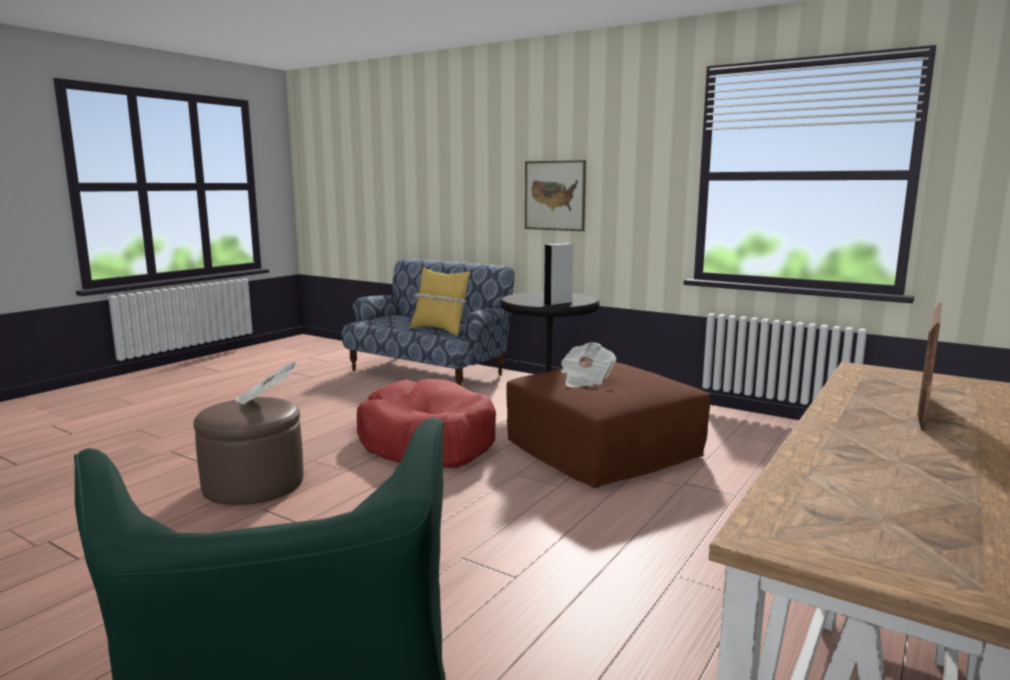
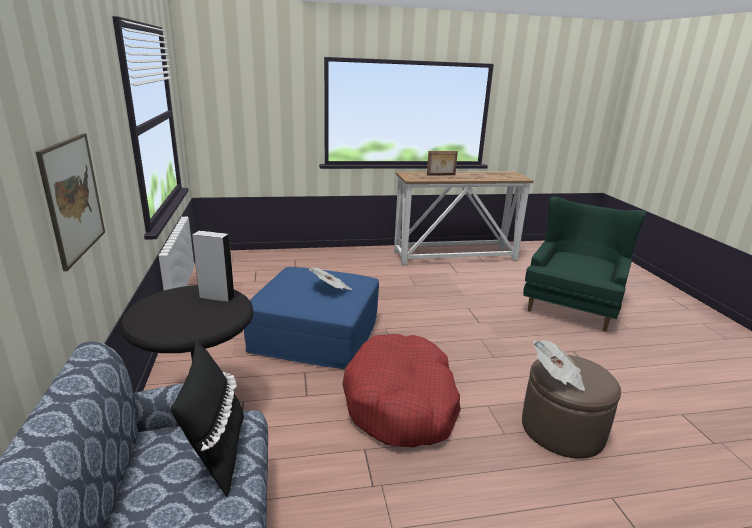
camera: 135 degrees left, 10 degrees up
yellow pillow [410,268,470,336] -> black pillow [171,340,244,497]
brown ottoman [506,362,711,488] -> blue ottoman [244,267,379,369]

